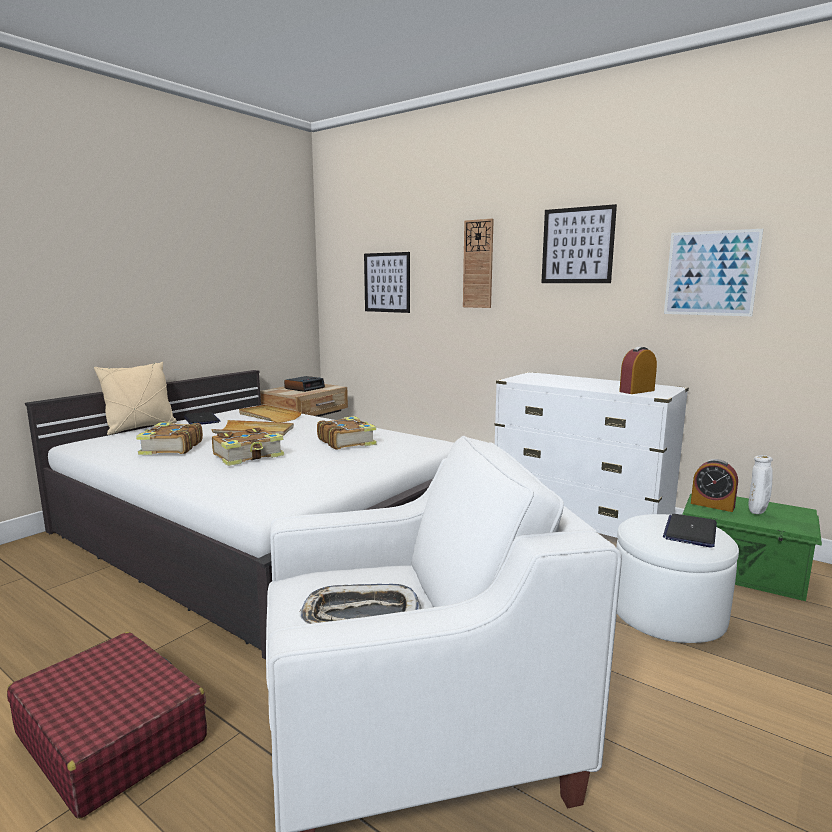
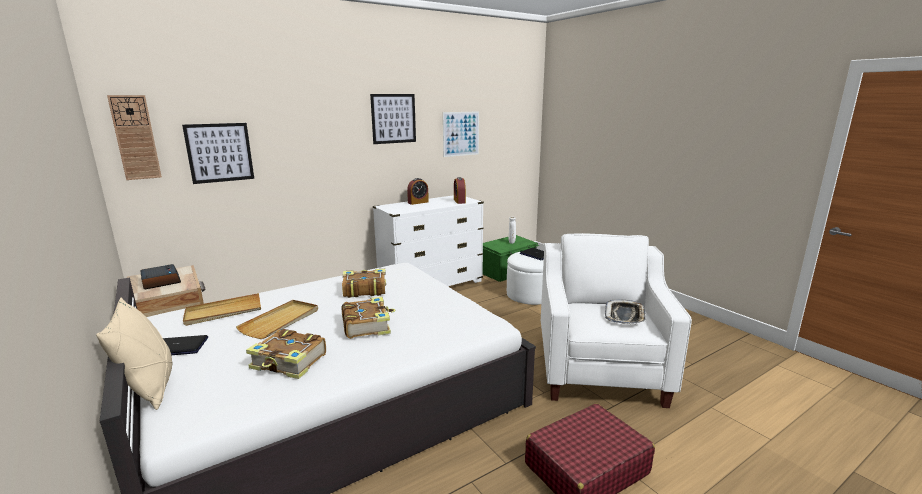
camera: 70 degrees left, 5 degrees up
wall clock [463,219,494,308] -> wall clock moved to [107,95,162,180]
alarm clock [691,459,738,512] -> alarm clock moved to [407,178,429,205]

